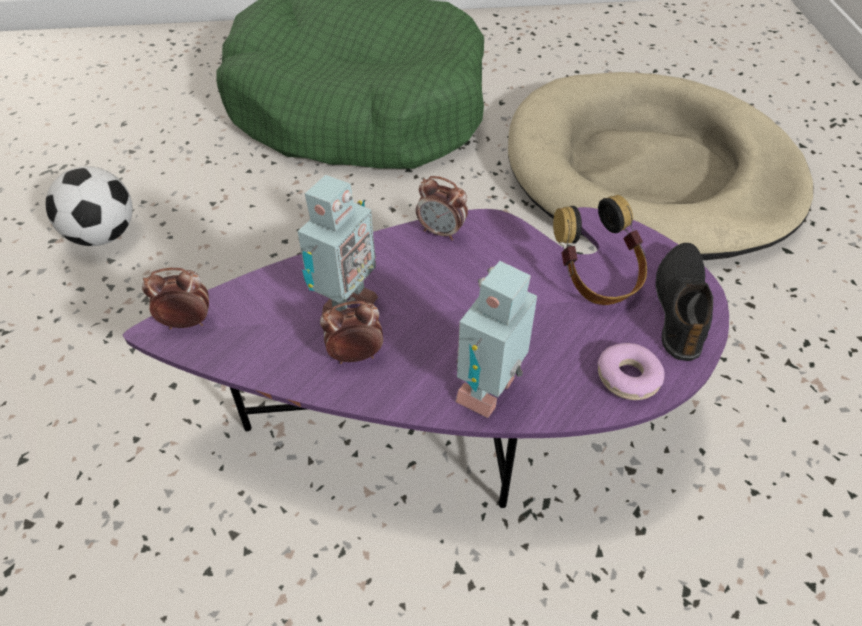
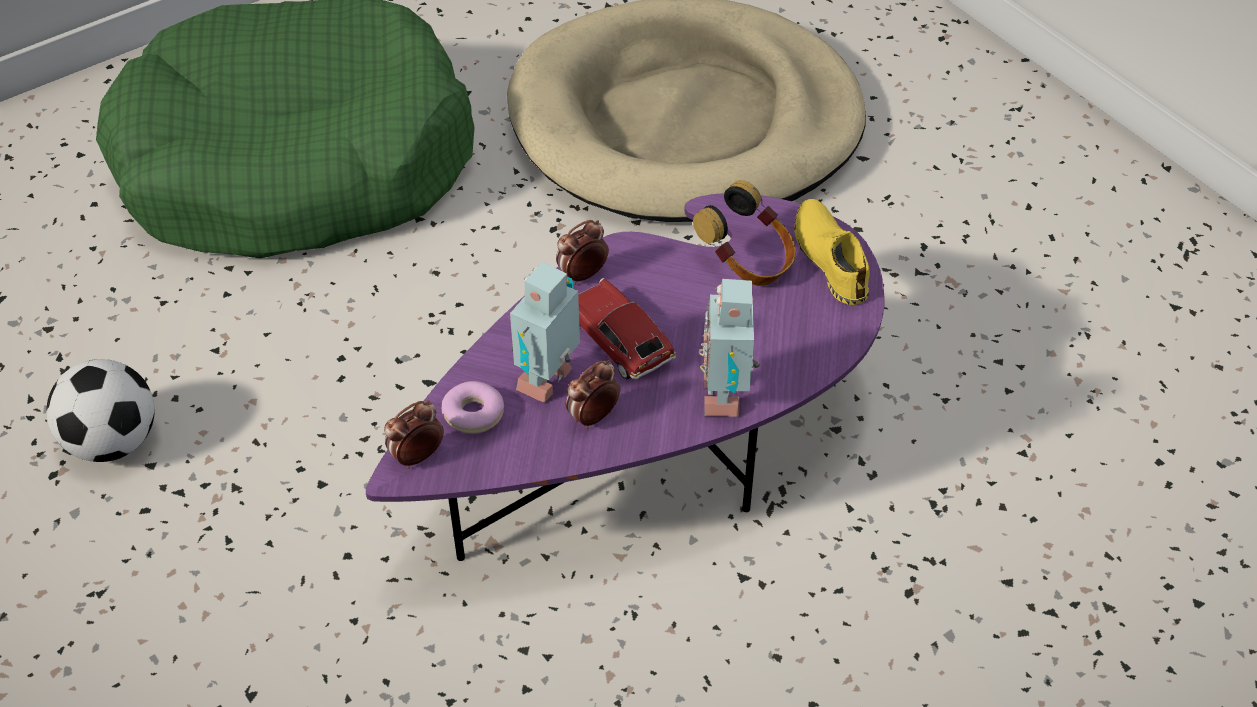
camera: 30 degrees left, 0 degrees up
toy robot [298,175,378,314] -> toy robot turned 150 degrees counterclockwise [510,262,580,403]
alarm clock [416,176,468,240] -> alarm clock turned 150 degrees clockwise [556,220,609,285]
donut [597,343,665,400] -> donut moved to [442,381,504,434]
black shoe [655,243,713,361] -> yellow shoe [794,199,870,305]
none -> toy car [578,278,676,379]

